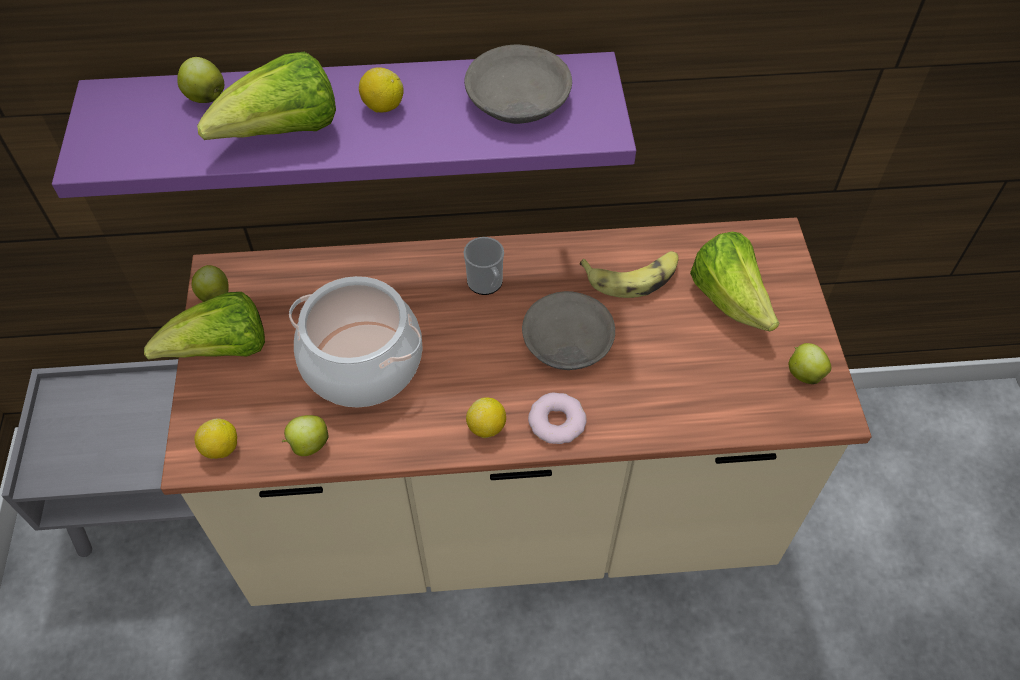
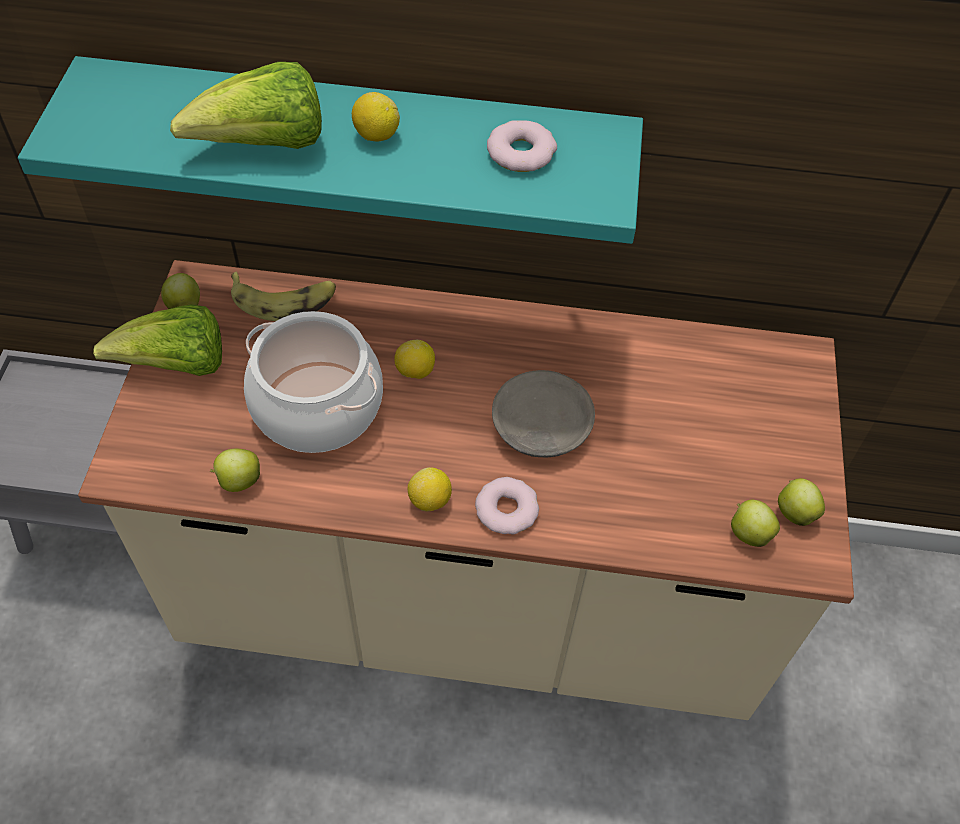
camera: 10 degrees right, 0 degrees up
purple shelf [52,52,636,198] -> turquoise shelf [18,56,643,244]
apple [177,57,224,103] -> apple moved to [731,500,780,547]
lemon [194,418,237,459] -> lemon moved to [394,340,435,379]
grey bowl [464,45,572,124] -> donut [487,120,557,172]
mug [464,237,504,295] -> none
banana [580,251,679,298] -> banana moved to [231,272,336,321]
lettuce [690,232,779,331] -> none

